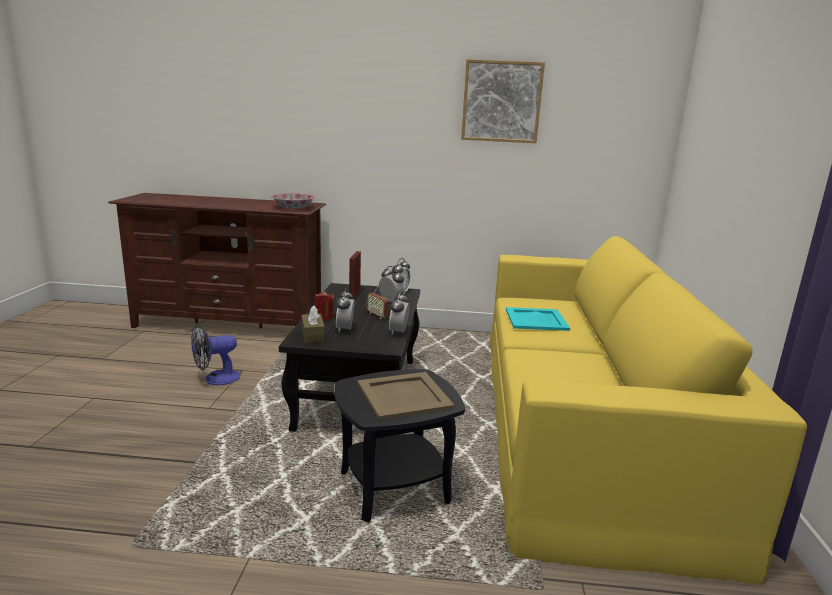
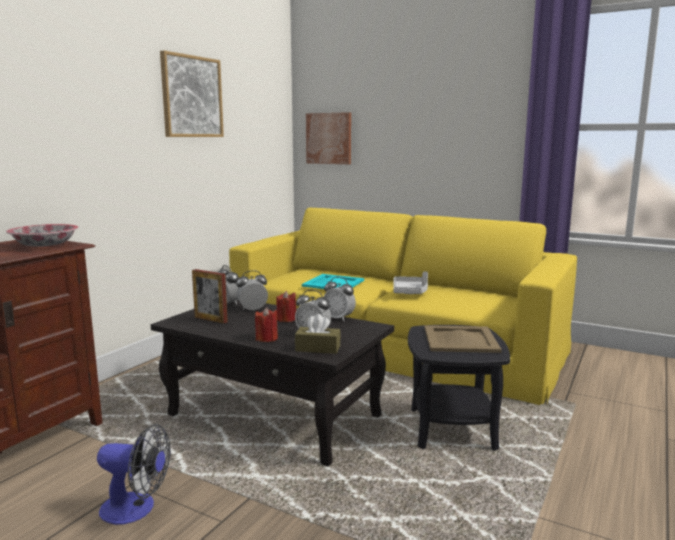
camera: 65 degrees left, 5 degrees down
fan [191,325,240,385] -> fan turned 75 degrees counterclockwise [97,424,170,525]
radio [367,281,389,319] -> red candle [276,291,296,322]
none -> picture [306,112,351,164]
none -> grey tray [394,271,428,294]

